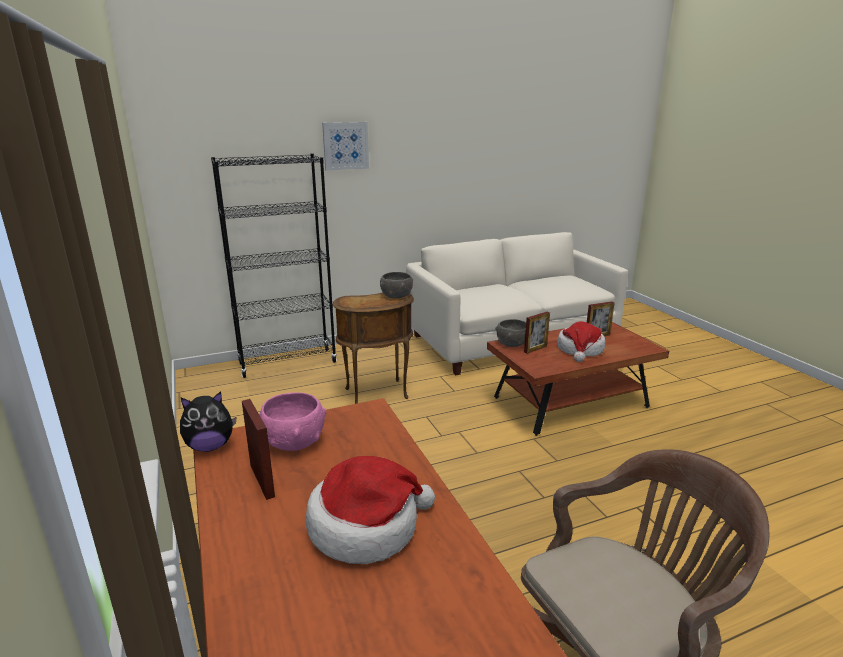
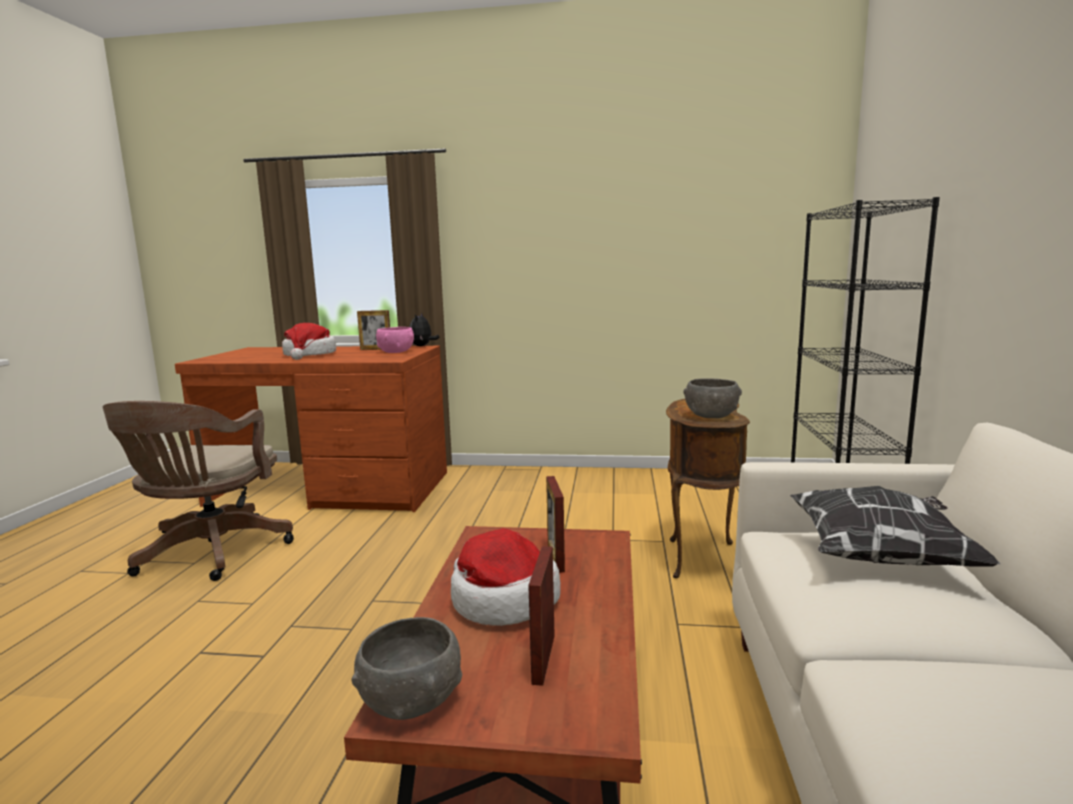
camera: 120 degrees right, 10 degrees down
picture [322,122,369,171] -> none
grey bowl [495,319,526,347] -> grey bowl moved to [351,617,462,720]
none -> pillow [790,486,1000,567]

